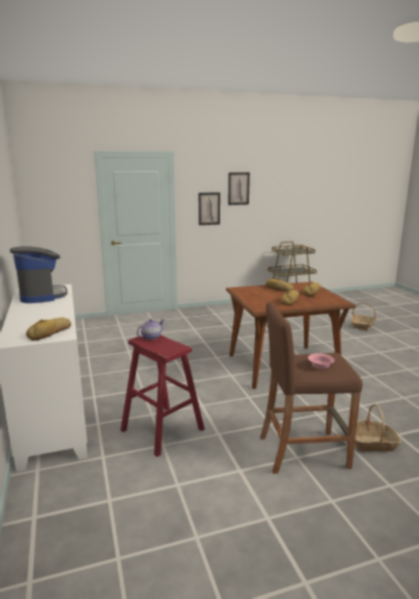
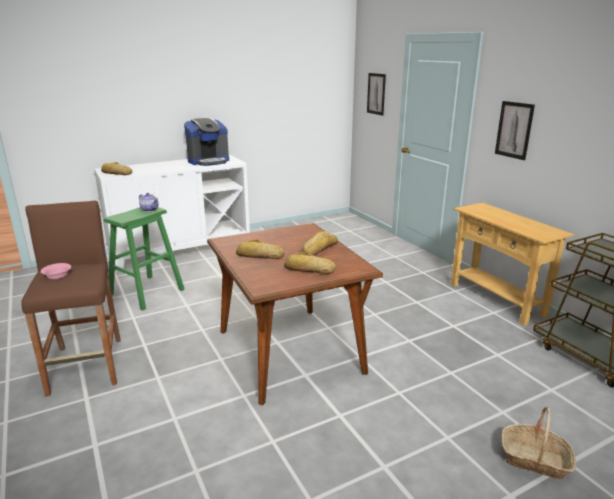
camera: 80 degrees right, 5 degrees up
red stool [121,335,205,457] -> green stool [103,207,185,310]
picture [228,172,250,205] -> picture moved to [367,73,386,116]
basket [348,404,402,452] -> none
none -> beige console table [451,202,574,326]

